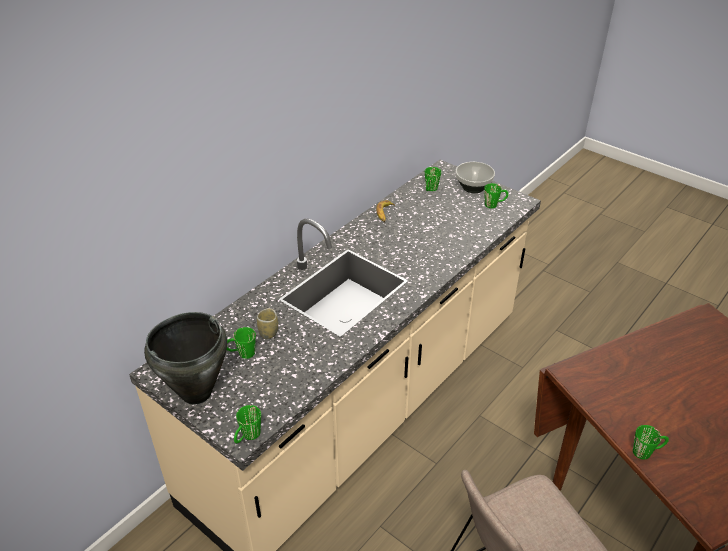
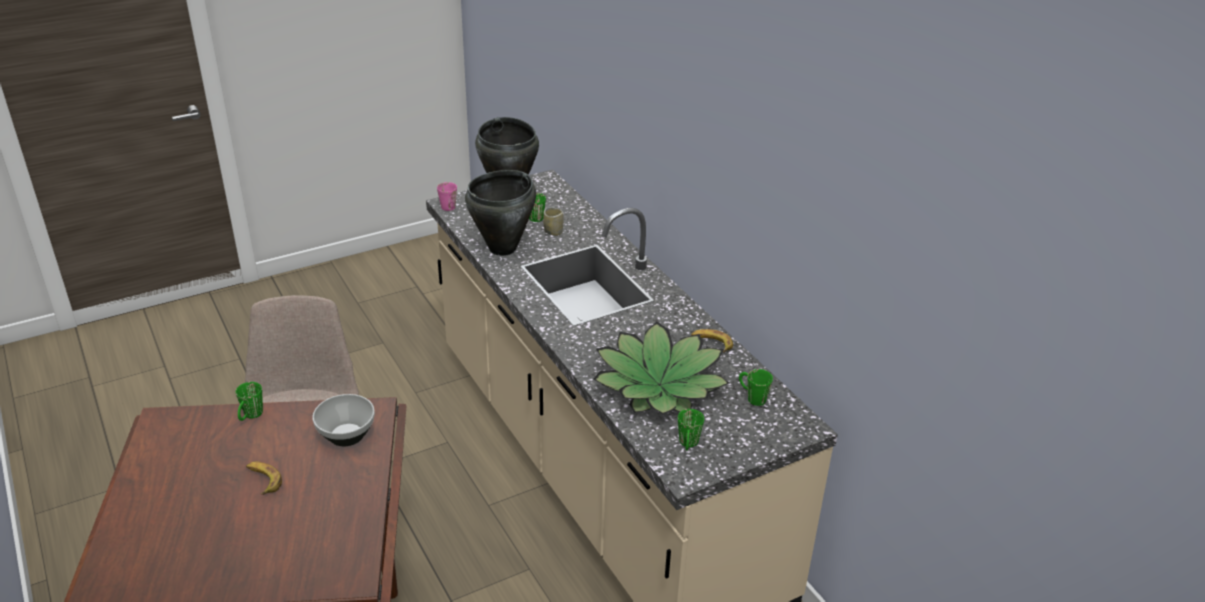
camera: 110 degrees right, 5 degrees down
green mug [234,405,261,443] -> pink mug [437,182,457,211]
bowl [456,162,495,193] -> bowl moved to [312,394,375,446]
none -> banana [246,462,282,495]
none -> black cooking pot [465,170,536,256]
none -> potted plant [593,322,730,414]

